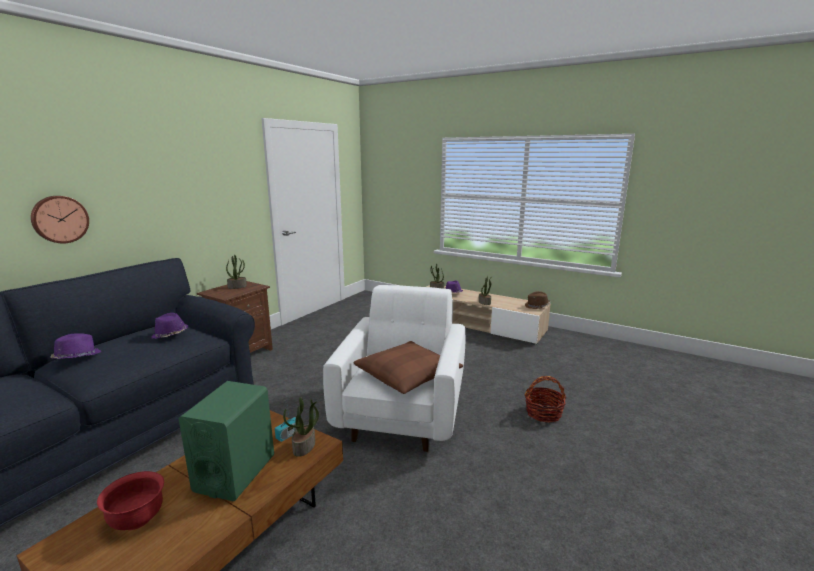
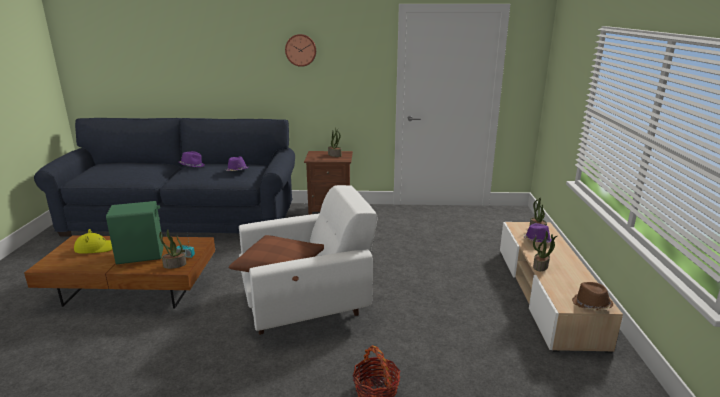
camera: 60 degrees right, 5 degrees up
wall clock [31,196,89,244] -> wall clock moved to [285,34,316,67]
red bowl [97,471,164,530] -> yellow hat [74,229,113,254]

